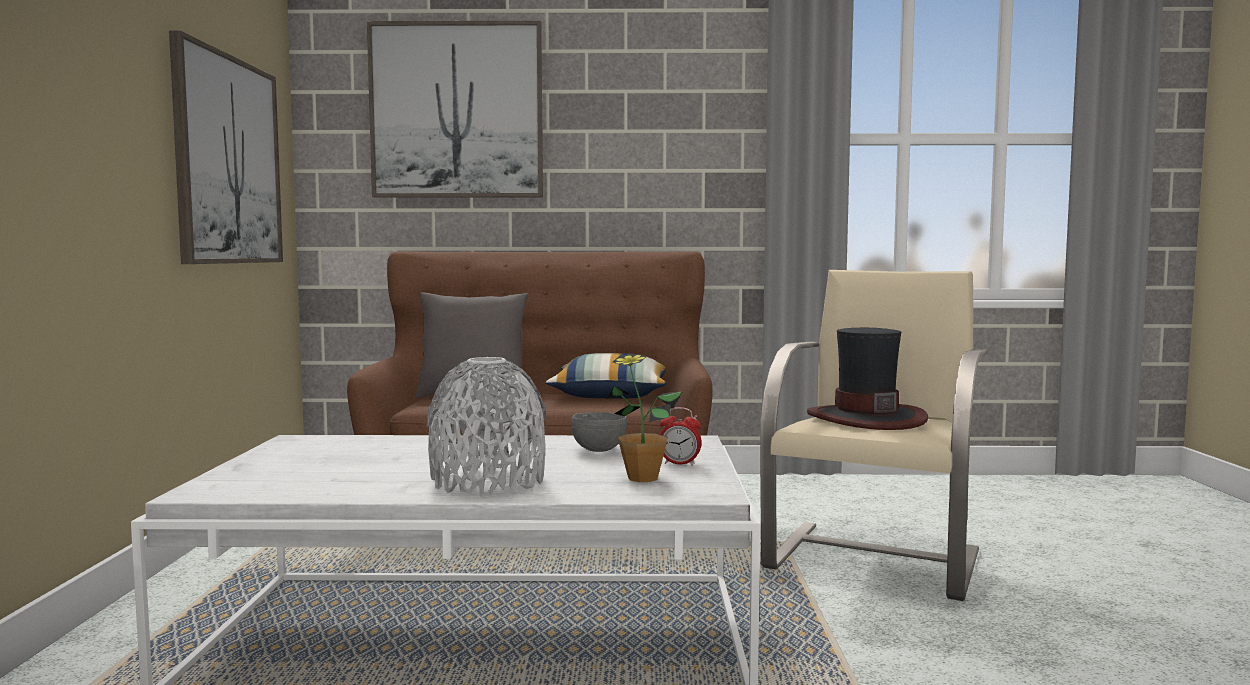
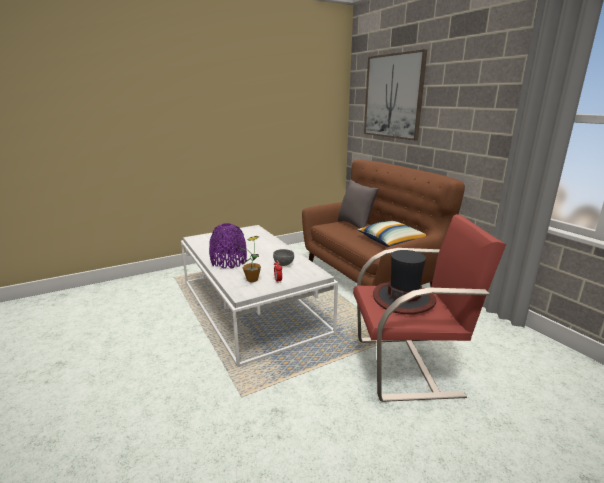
camera: 60 degrees right, 15 degrees up
picture [169,31,283,264] -> none
grey vase [426,357,546,497] -> purple vase [209,223,247,269]
beige armchair [760,270,988,601] -> red armchair [353,214,506,402]

